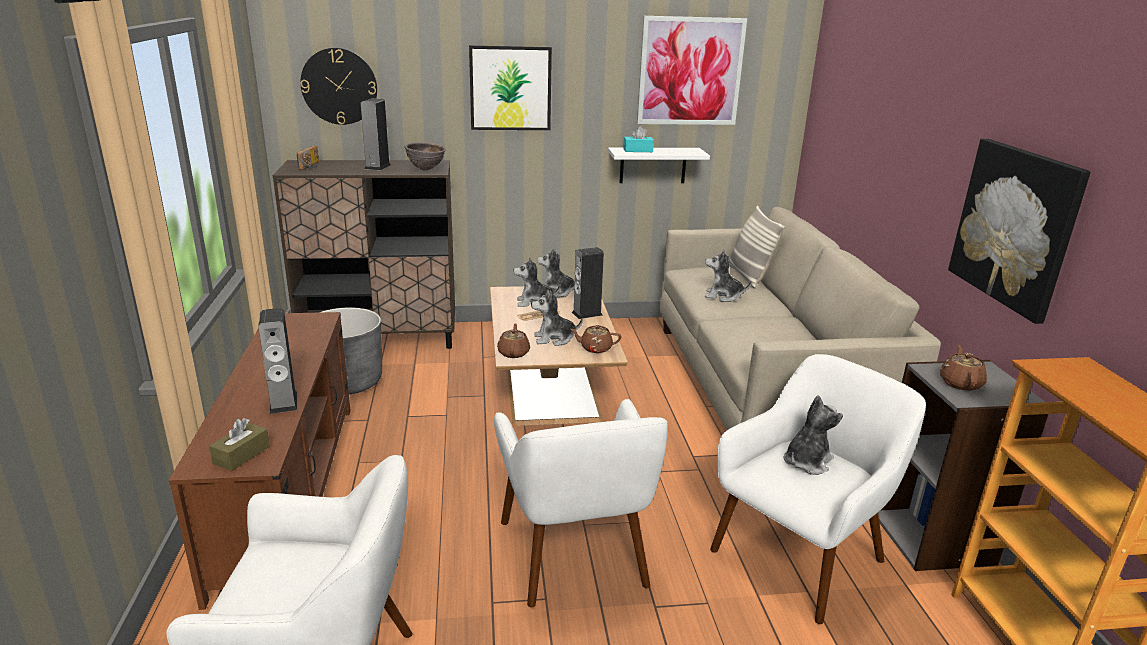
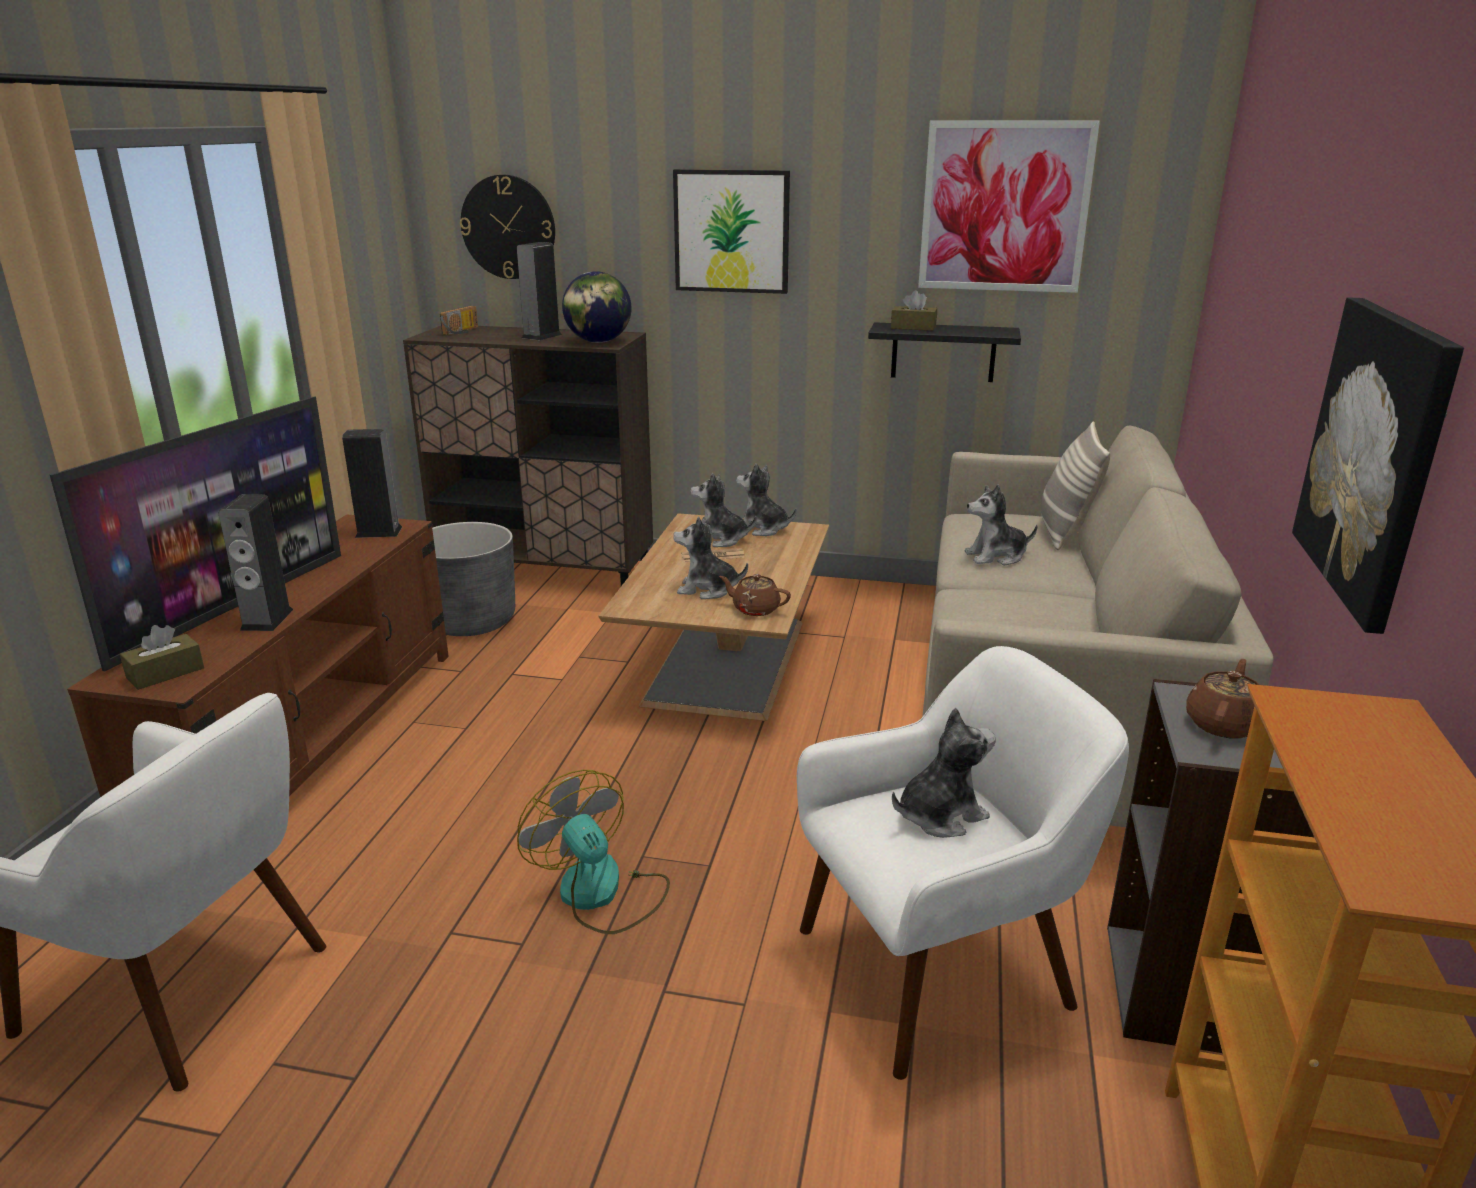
camera: 20 degrees right, 0 degrees up
brown bowl [404,142,446,170] -> globe [562,271,631,343]
white armchair [494,399,668,607] -> fan [517,770,670,934]
brown teapot [497,323,530,358] -> none
speaker [572,247,604,319] -> speaker moved to [342,429,402,538]
white shelf [608,148,710,183] -> black shelf [868,322,1021,382]
turquoise tissue box [623,126,654,152] -> brown tissue box [891,290,937,331]
plush toy [705,250,752,302] -> plush toy turned 45 degrees counterclockwise [964,485,1038,565]
none -> television [50,397,341,671]

